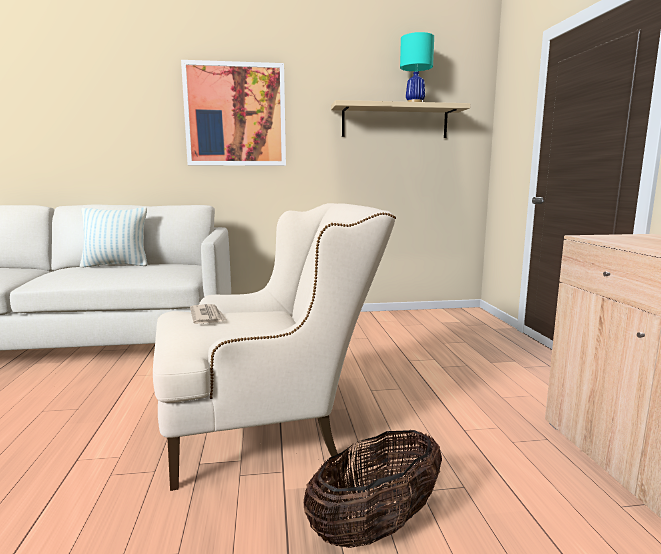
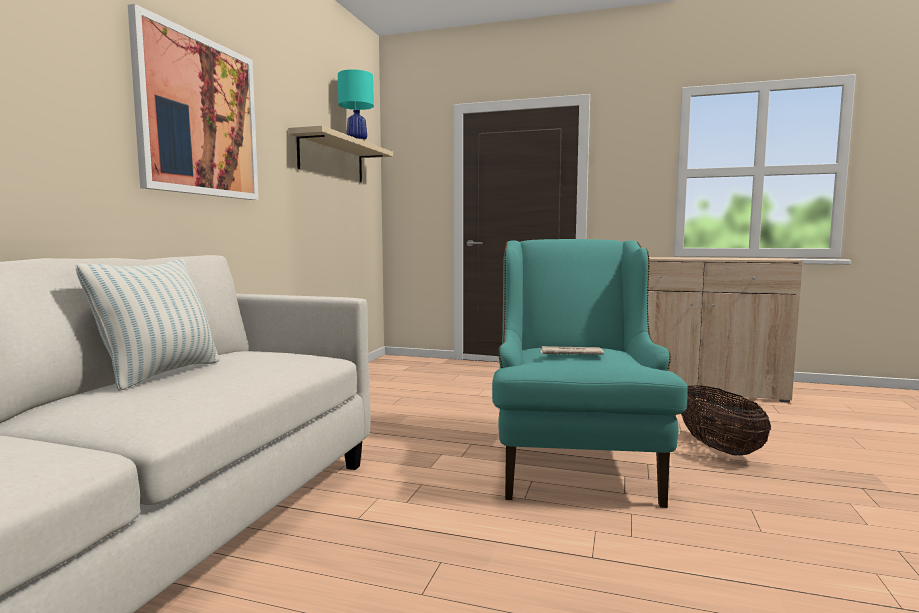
camera: 65 degrees left, 5 degrees down
beige armchair [153,203,396,491] -> turquoise armchair [492,239,688,508]

